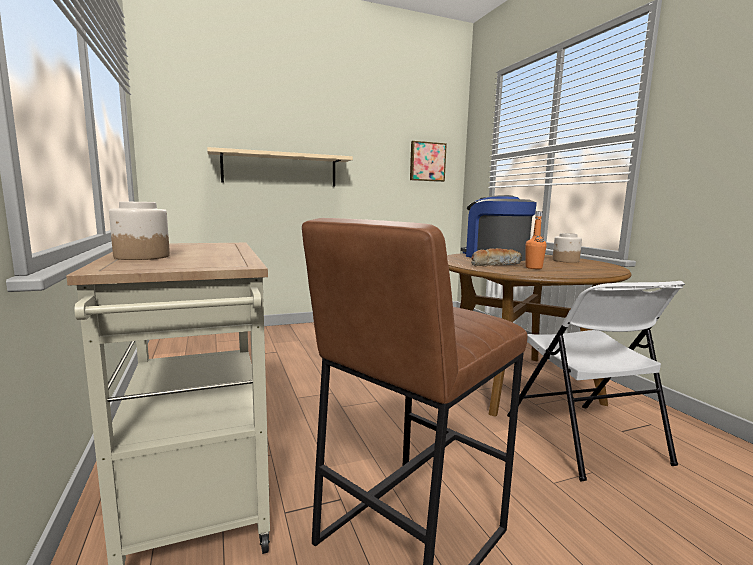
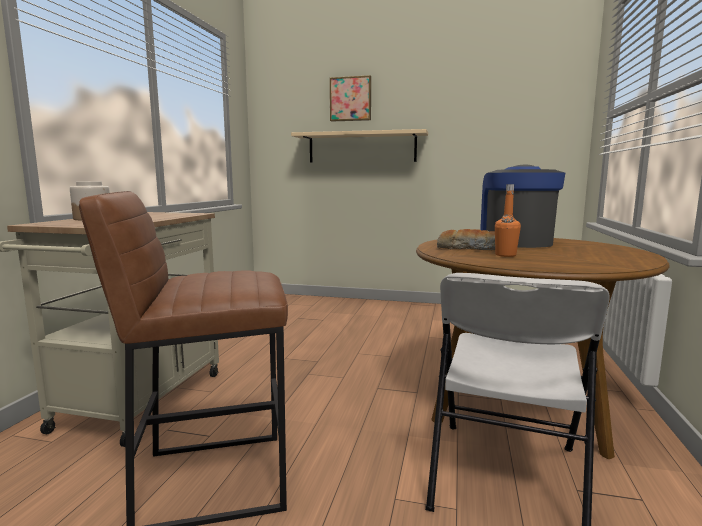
camera: 35 degrees right, 0 degrees up
picture [410,141,447,182] -> picture moved to [330,75,371,122]
jar [553,233,582,263] -> none

